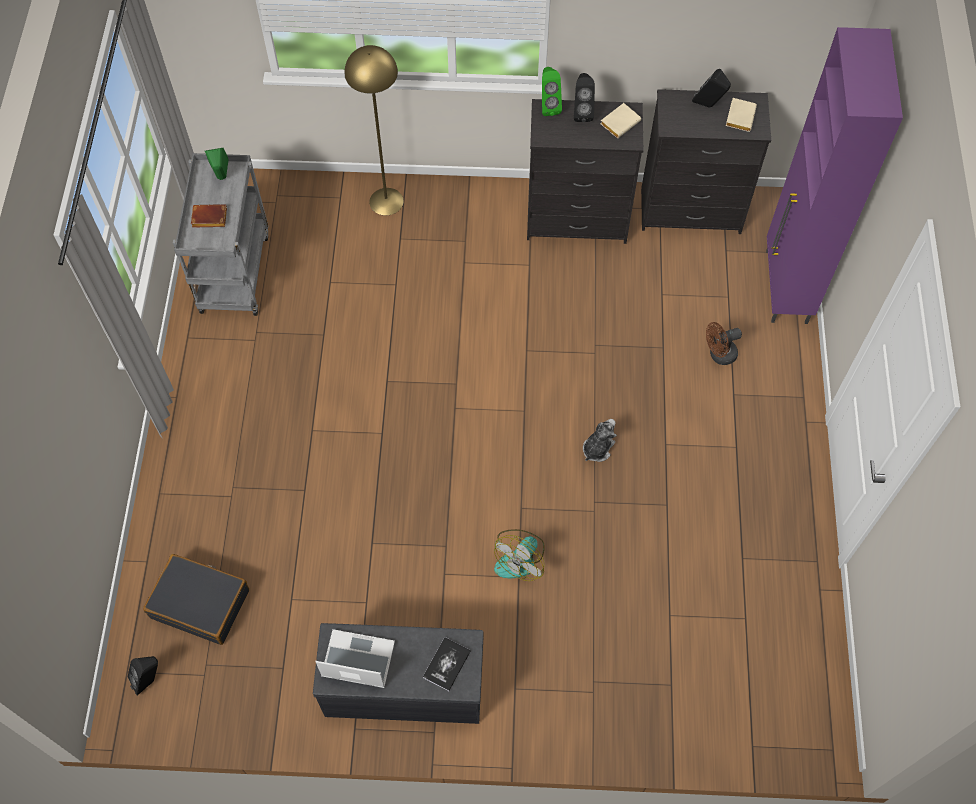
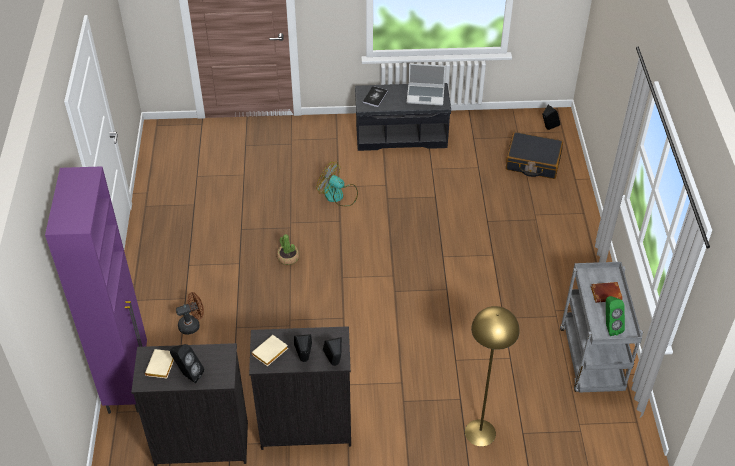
camera: 175 degrees right, 15 degrees down
fan [494,529,545,581] -> fan turned 90 degrees counterclockwise [316,161,358,206]
green speaker [542,67,562,116] -> black speaker [323,337,342,366]
plush toy [583,419,617,462] -> potted plant [277,234,299,265]

